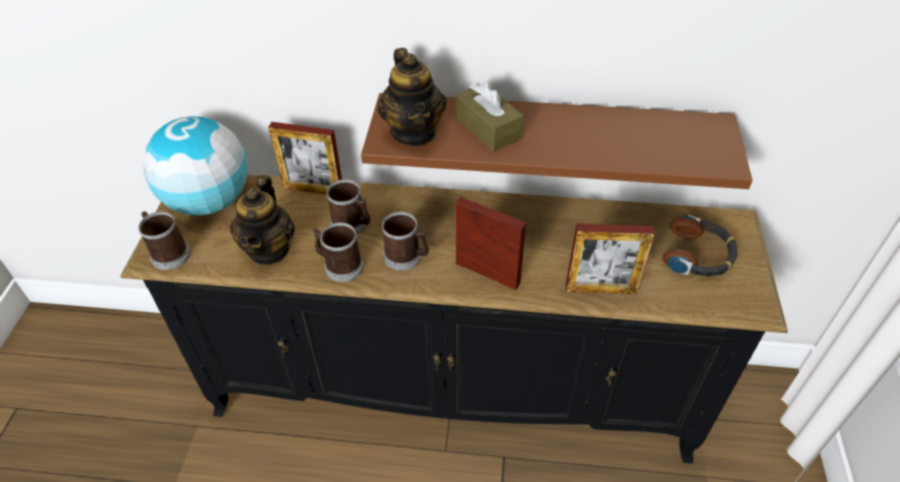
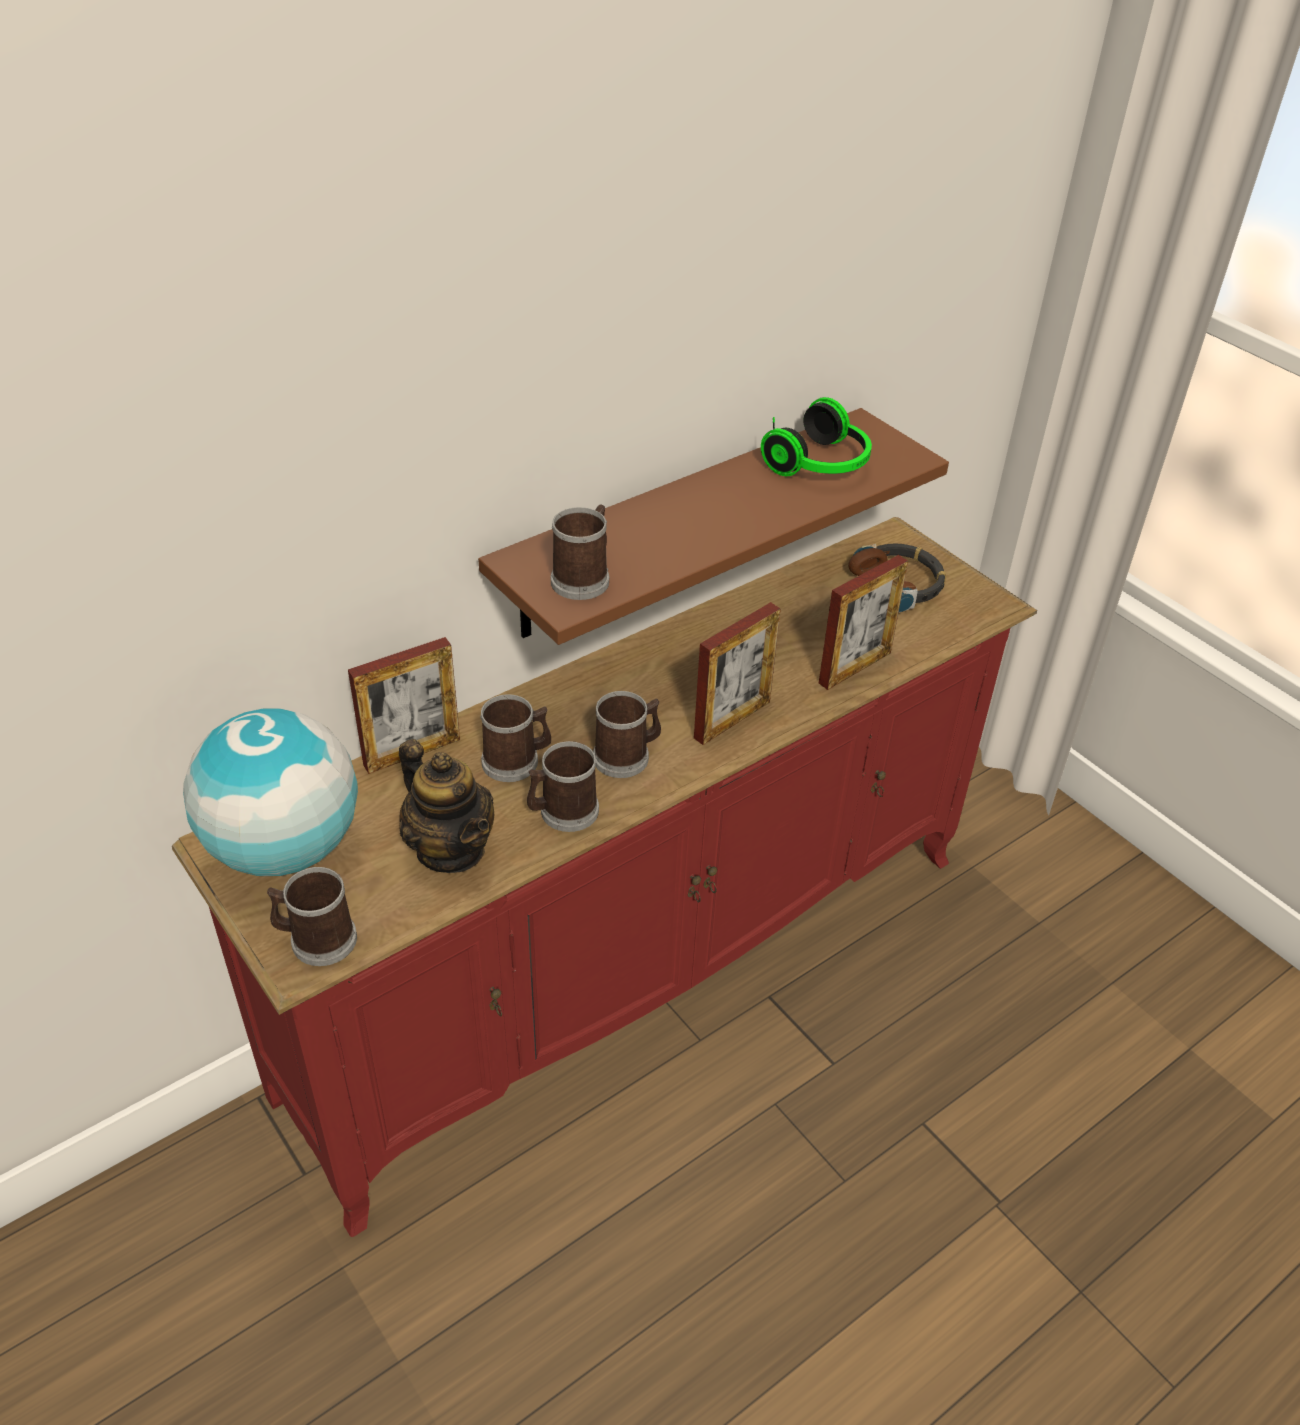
camera: 45 degrees left, 5 degrees down
black dresser [120,175,788,463] -> red dresser [172,517,1037,1237]
teapot [377,48,447,146] -> mug [551,505,609,600]
brown tissue box [455,80,524,152] -> none
picture frame [455,197,526,290] -> picture frame turned 150 degrees clockwise [694,602,781,745]
none -> headphones [761,397,872,476]

